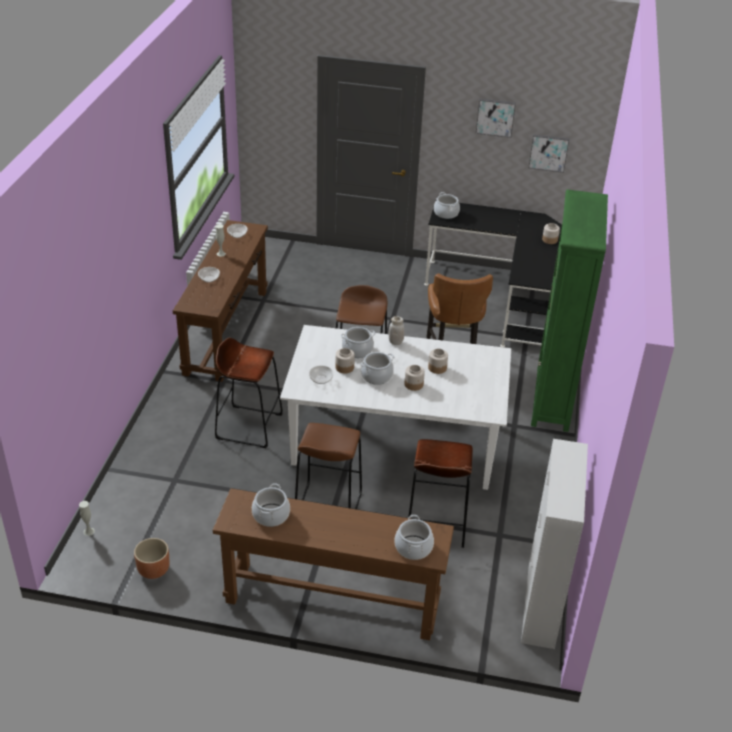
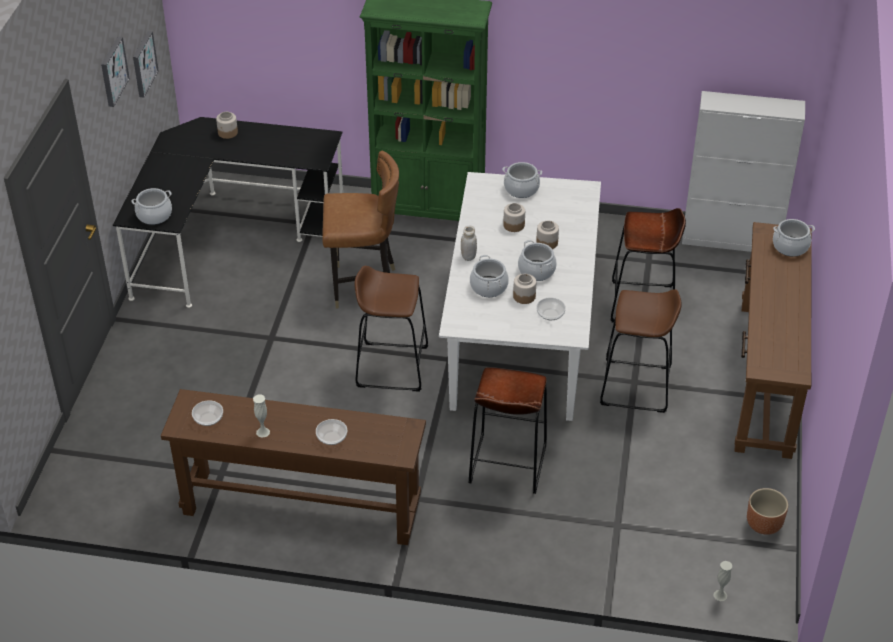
camera: 90 degrees left, 5 degrees up
cooking pot [252,483,290,527] -> cooking pot moved to [503,162,542,198]

